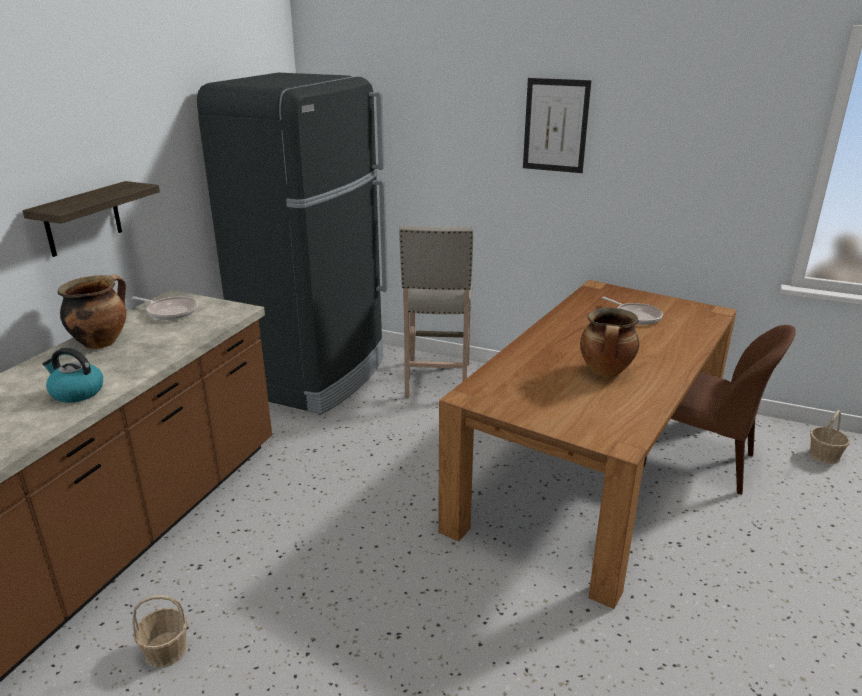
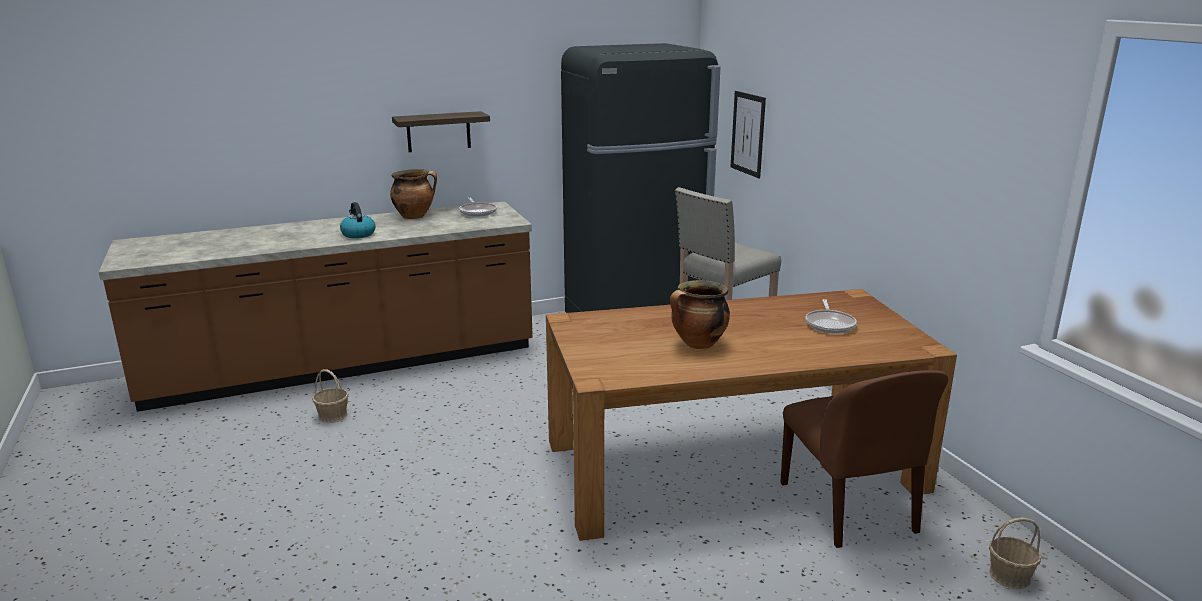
camera: 45 degrees right, 5 degrees down
picture [523,78,591,173] -> picture moved to [731,91,766,178]

